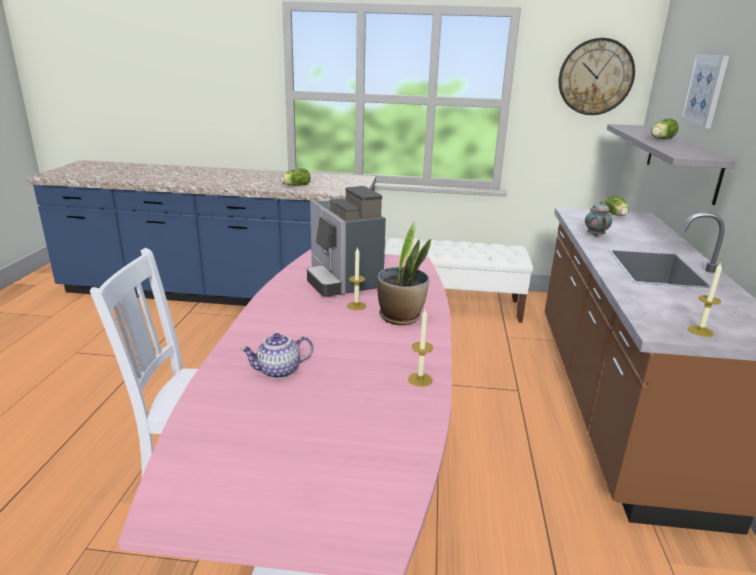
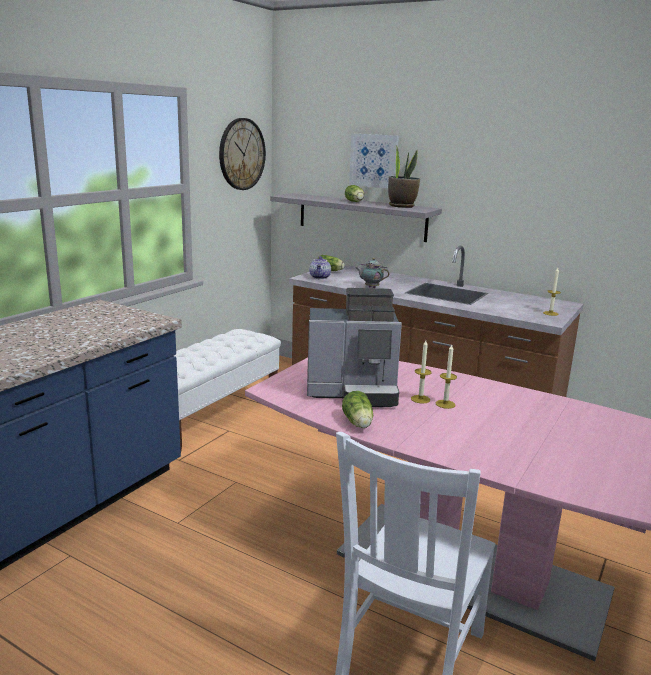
camera: 65 degrees left, 5 degrees down
teapot [240,333,313,379] -> teapot moved to [309,256,331,279]
lettuce [280,168,310,186] -> lettuce moved to [342,391,373,428]
potted plant [377,222,431,325] -> potted plant moved to [388,145,420,208]
candle [408,309,433,387] -> candle moved to [436,345,457,409]

